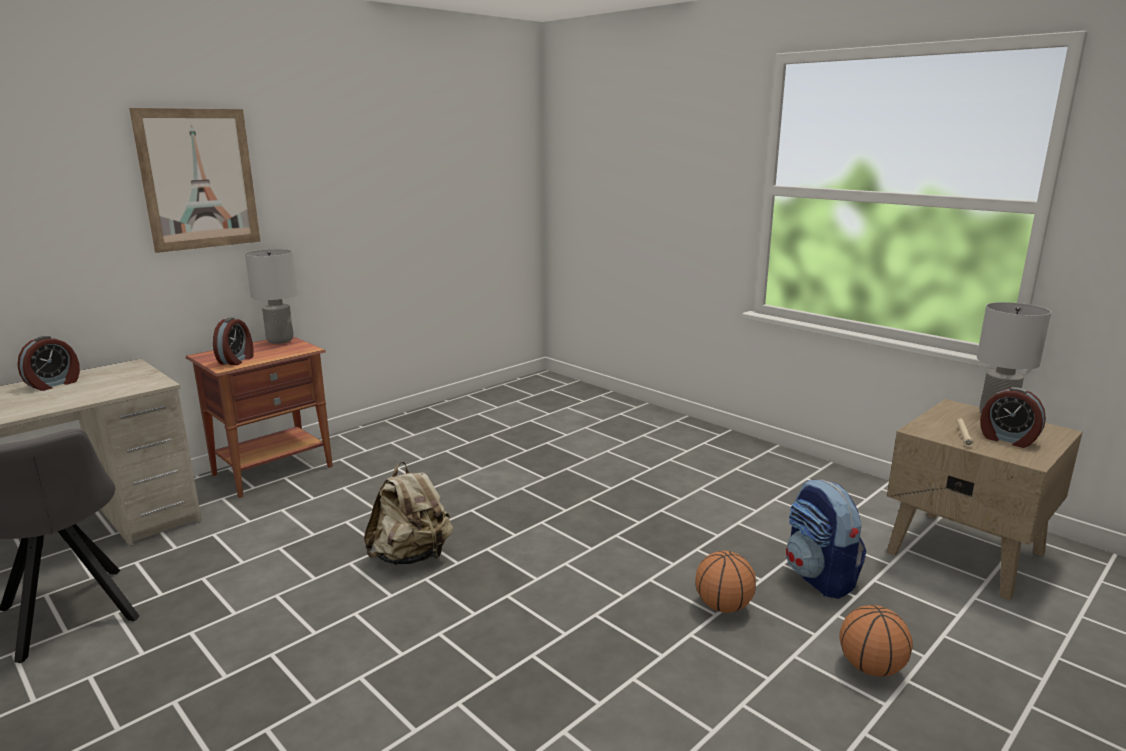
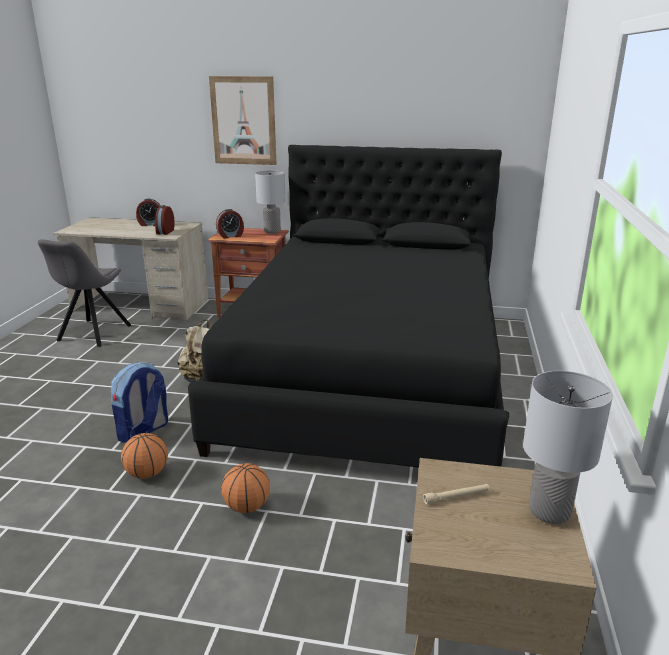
camera: 55 degrees right, 5 degrees up
backpack [786,479,866,599] -> backpack moved to [111,362,168,443]
basketball [839,605,913,677] -> basketball moved to [121,433,168,479]
alarm clock [980,387,1046,448] -> alarm clock moved to [155,205,175,235]
none -> black bed [188,145,509,467]

